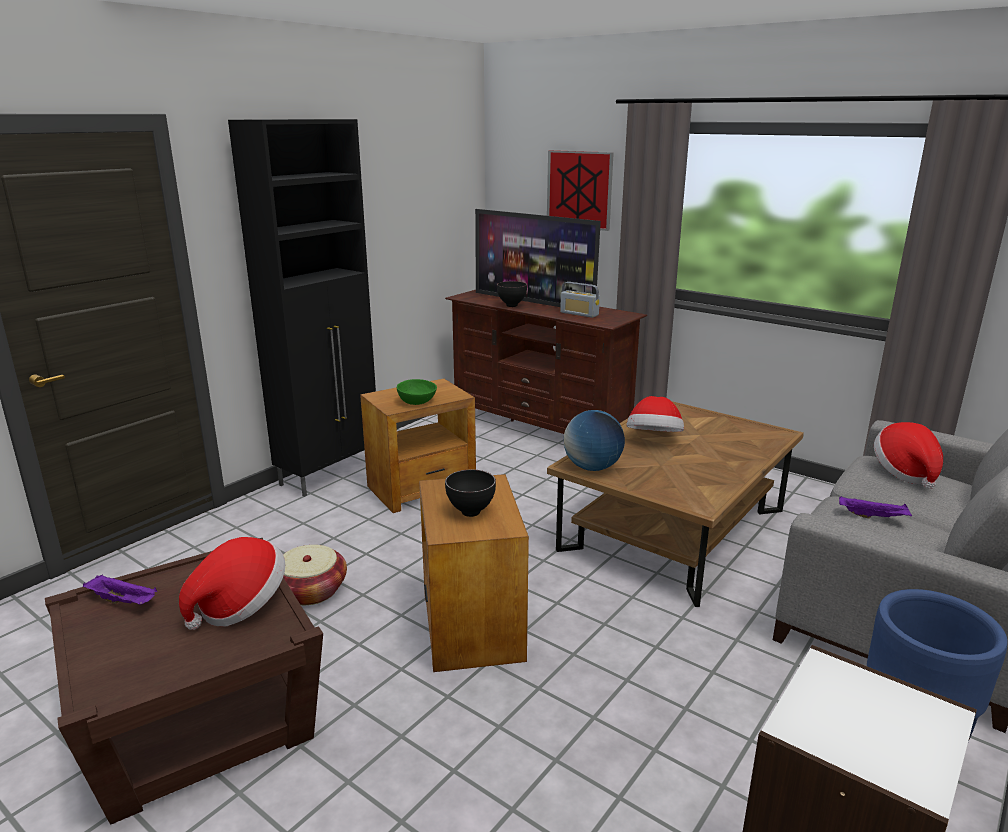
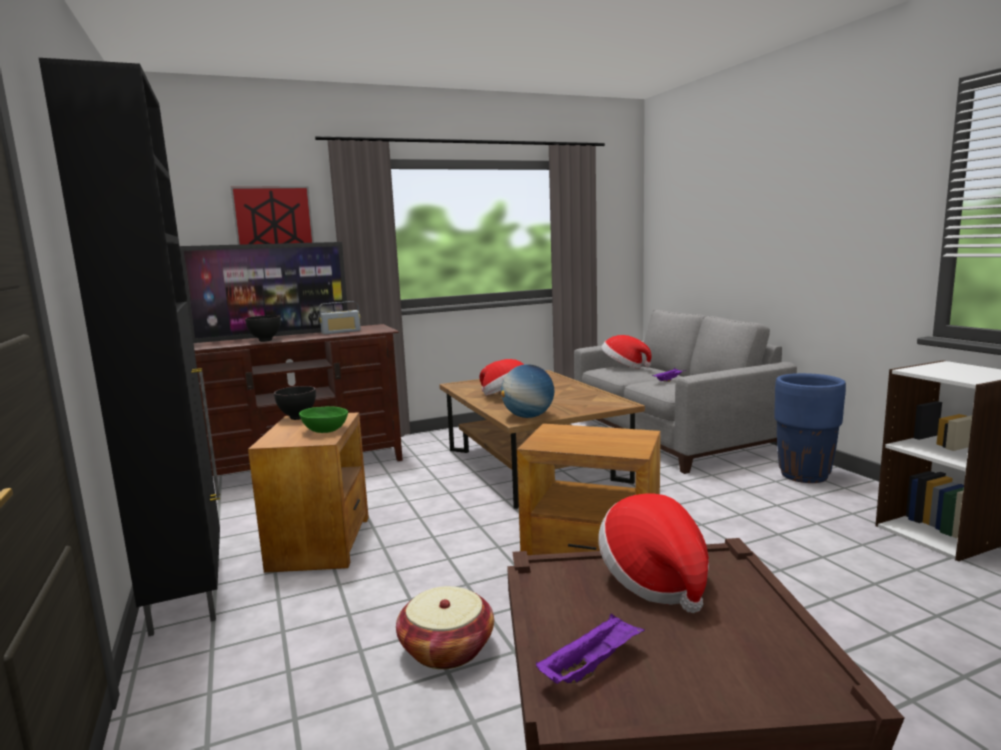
camera: 60 degrees left, 10 degrees down
black bowl [445,469,496,517] -> black bowl moved to [274,386,316,420]

